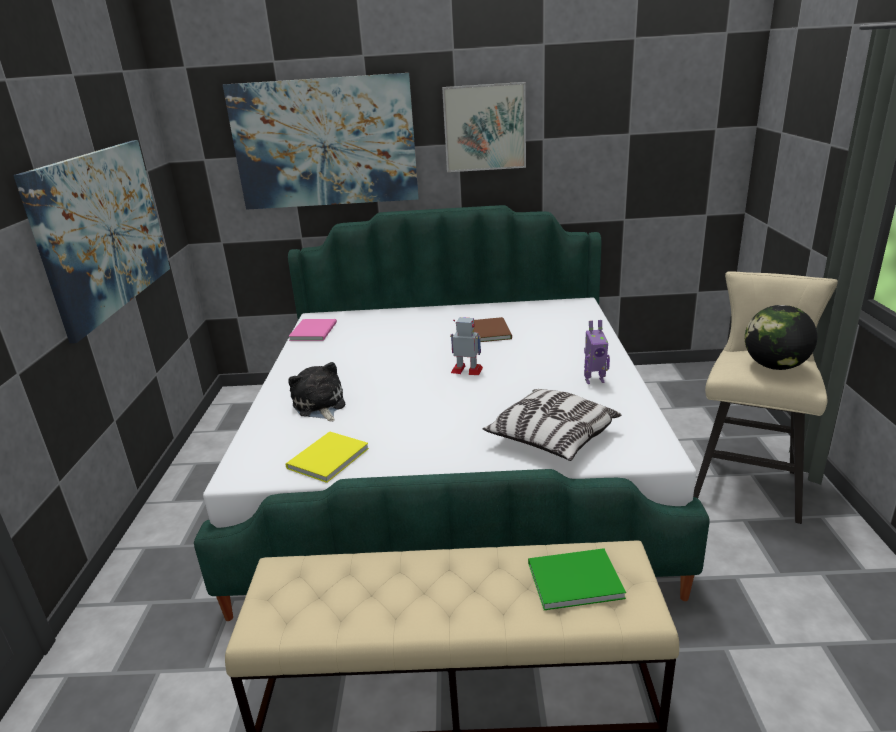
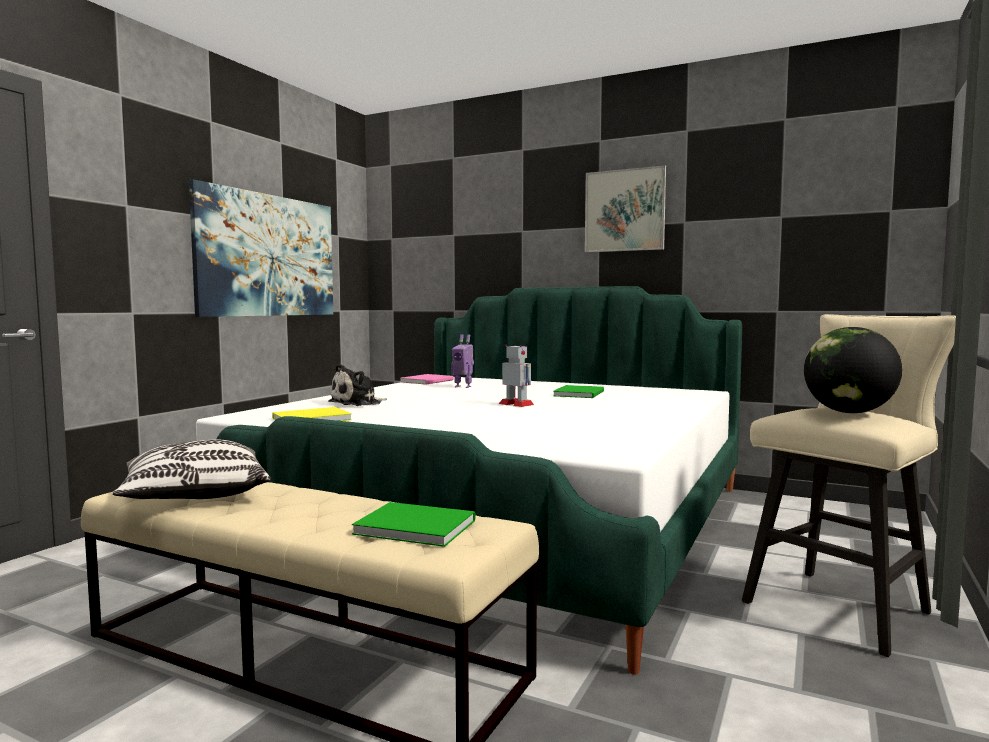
camera: 25 degrees right, 20 degrees down
picture [223,73,419,210] -> none
plush toy [288,362,345,422] -> plush toy turned 135 degrees counterclockwise [328,364,387,406]
brown book [473,317,512,342] -> green book [553,385,604,398]
pillow [482,389,621,461] -> pillow moved to [113,440,271,499]
toy robot [584,320,610,384] -> toy robot moved to [451,334,474,388]

